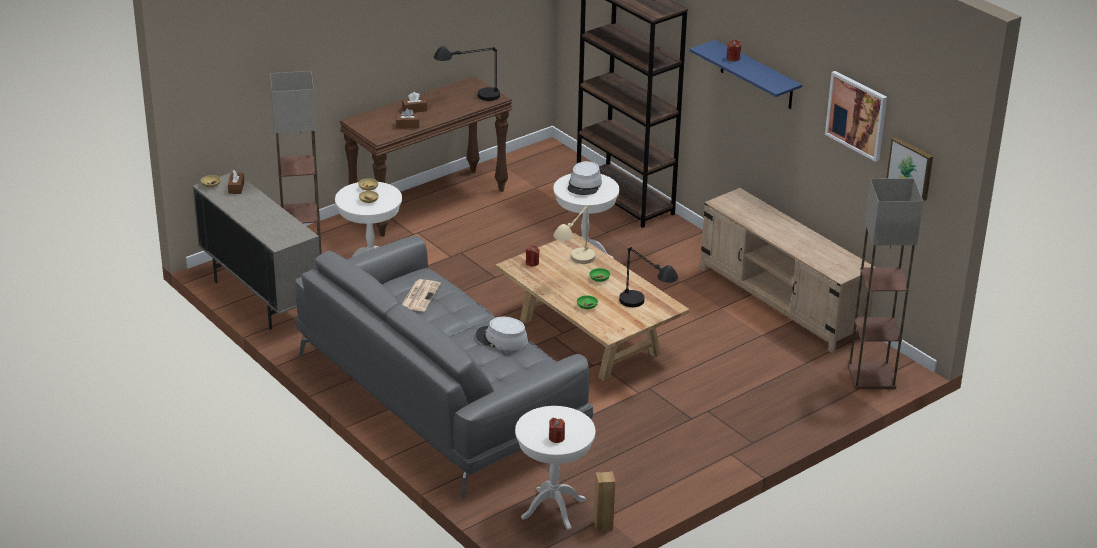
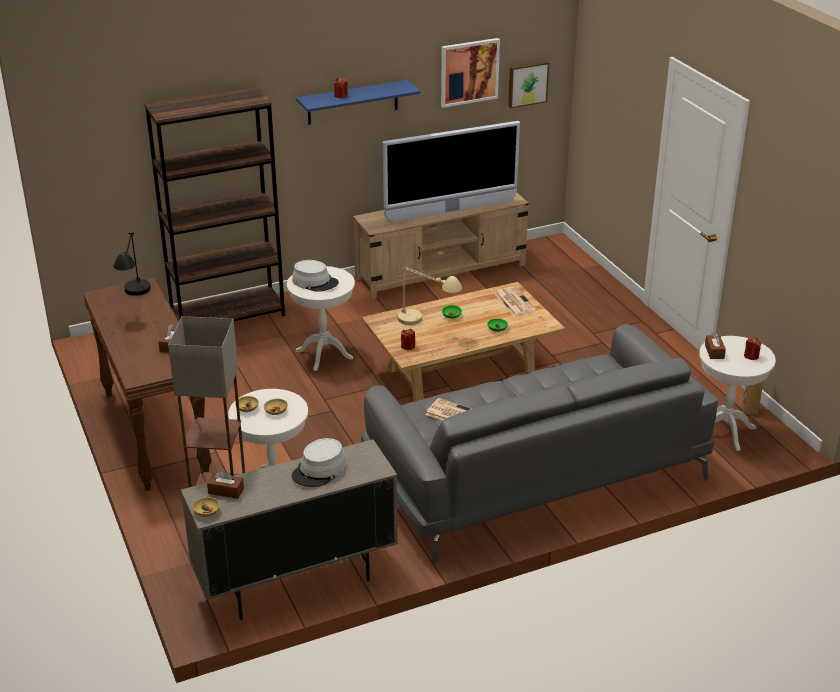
camera: 75 degrees left, 0 degrees up
brown tissue box [402,92,427,113] -> brown tissue box moved to [705,332,726,359]
grey hat [476,317,528,351] -> grey hat moved to [292,438,347,487]
black table lamp [619,247,678,307] -> newspaper [494,286,537,316]
floor lamp [848,178,923,389] -> none
none -> television [383,121,520,222]

